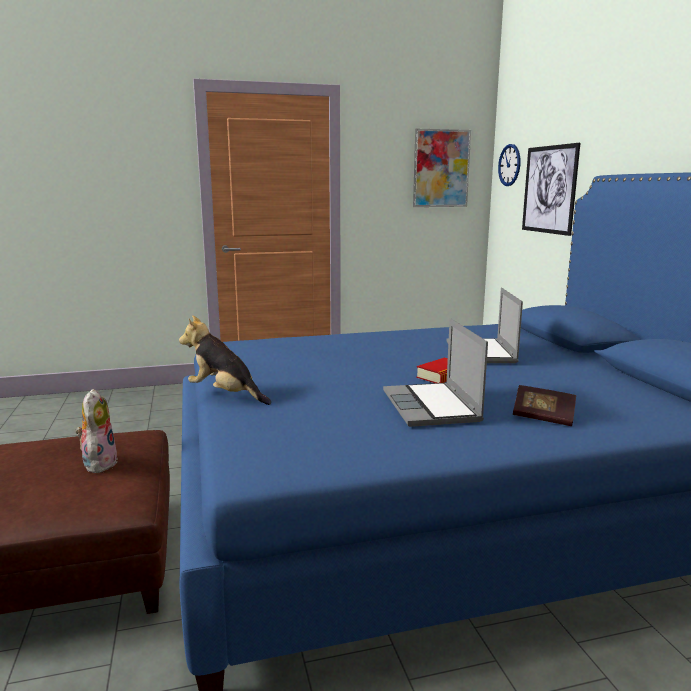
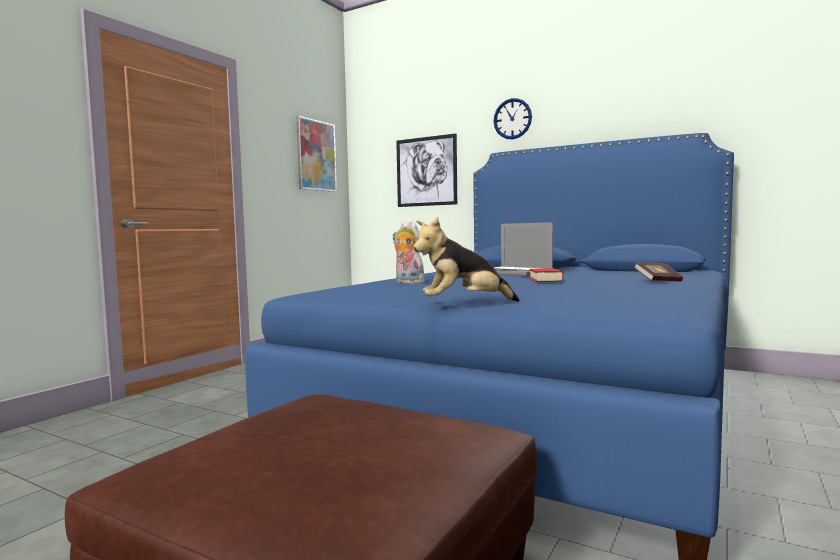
camera: 45 degrees left, 10 degrees down
plush toy [76,389,118,473] -> plush toy moved to [392,221,426,284]
laptop [383,318,488,427] -> none
wall clock [498,144,520,186] -> wall clock moved to [494,98,532,139]

